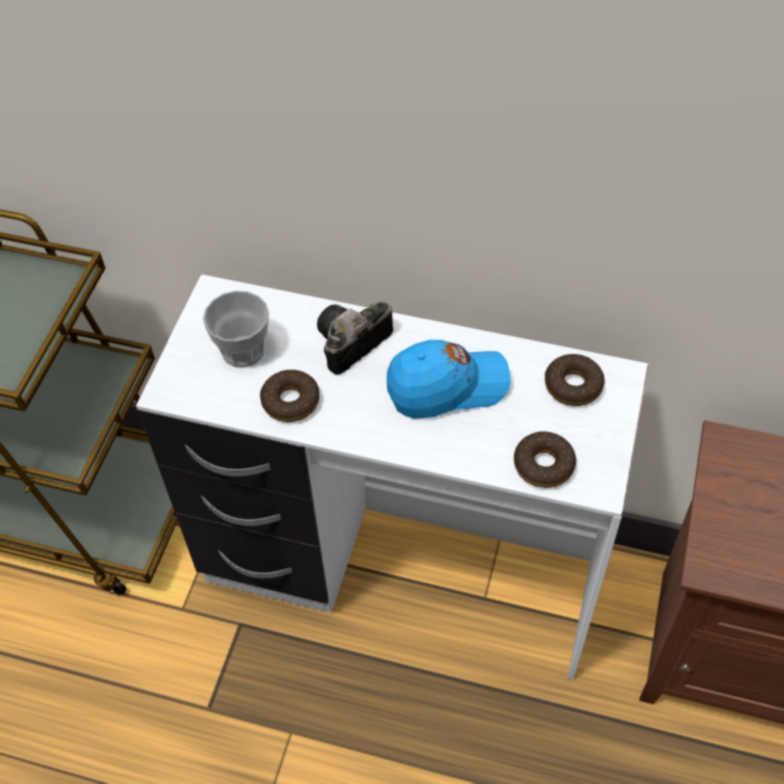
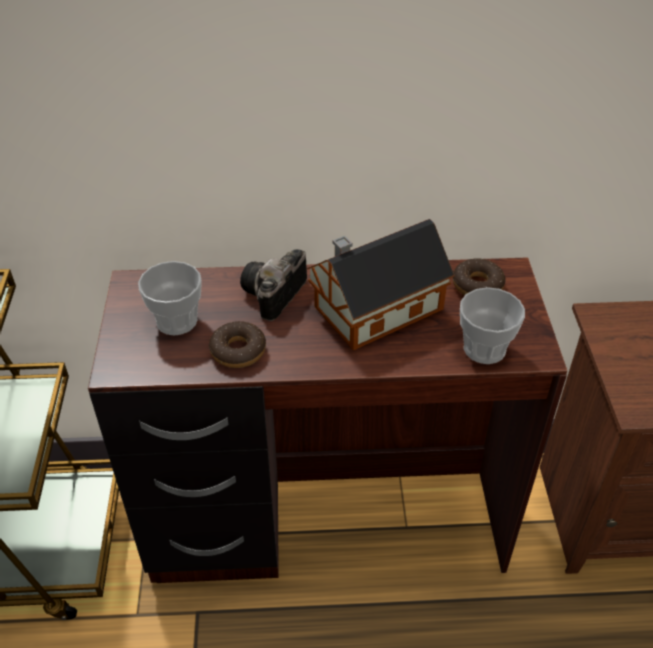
camera: 20 degrees left, 10 degrees down
white desk [136,274,649,680] -> brown desk [88,257,568,583]
blue cap [387,340,511,419] -> toy house [306,219,454,350]
donut [514,431,576,488] -> cup [460,287,525,364]

